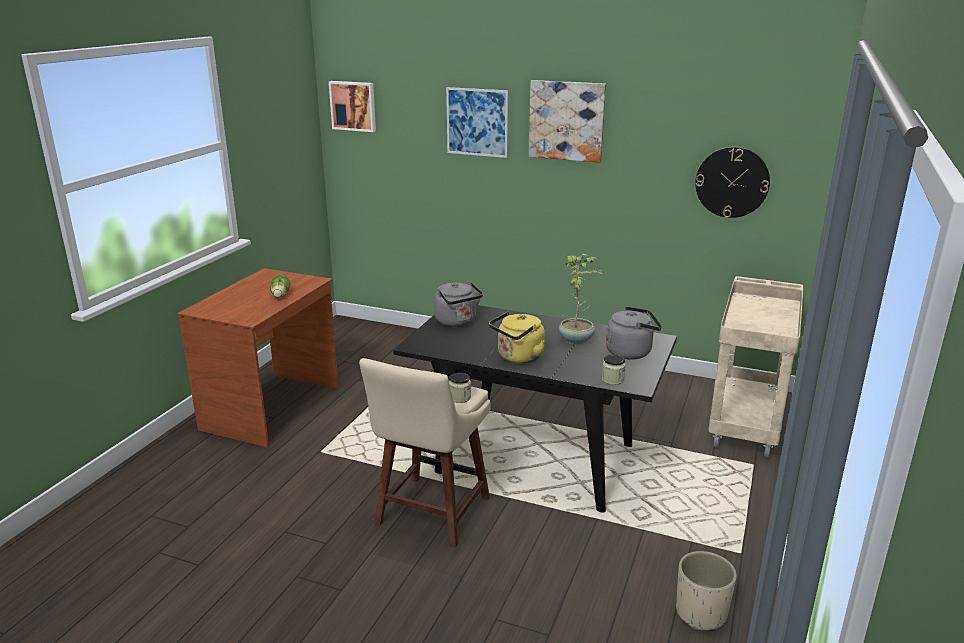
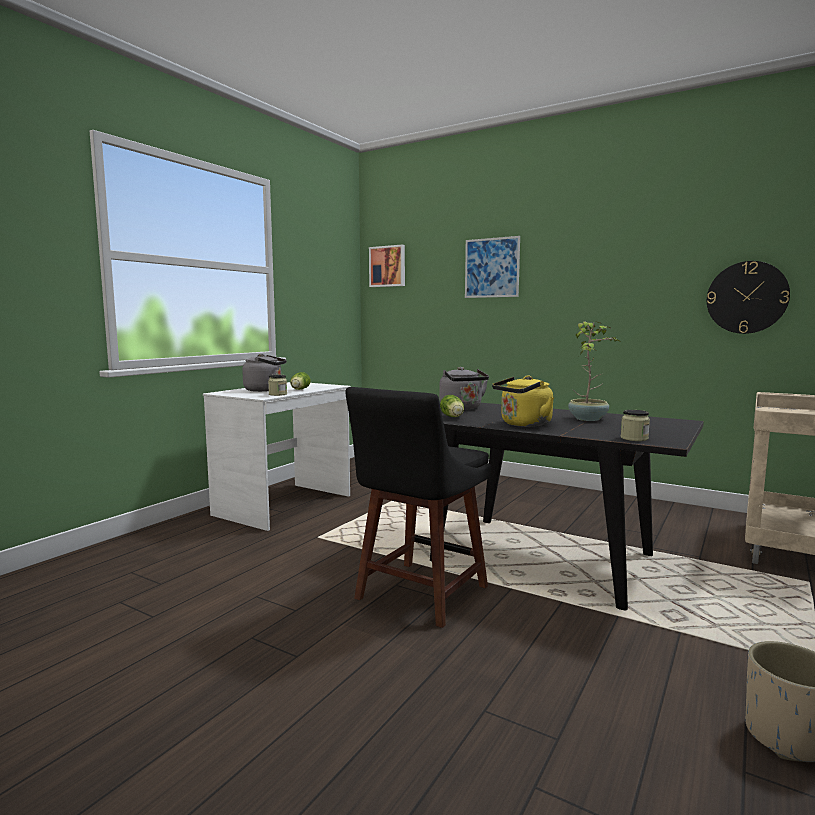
camera: 10 degrees right, 15 degrees down
brown desk [177,268,339,447] -> white desk [203,382,351,531]
beige stool [359,358,491,547] -> black stool [345,387,491,628]
jar [449,373,471,403] -> jar moved to [268,375,287,396]
picture [529,80,606,163] -> none
grey kettle [606,306,662,360] -> grey kettle moved to [242,354,287,392]
none -> lettuce [440,395,464,417]

